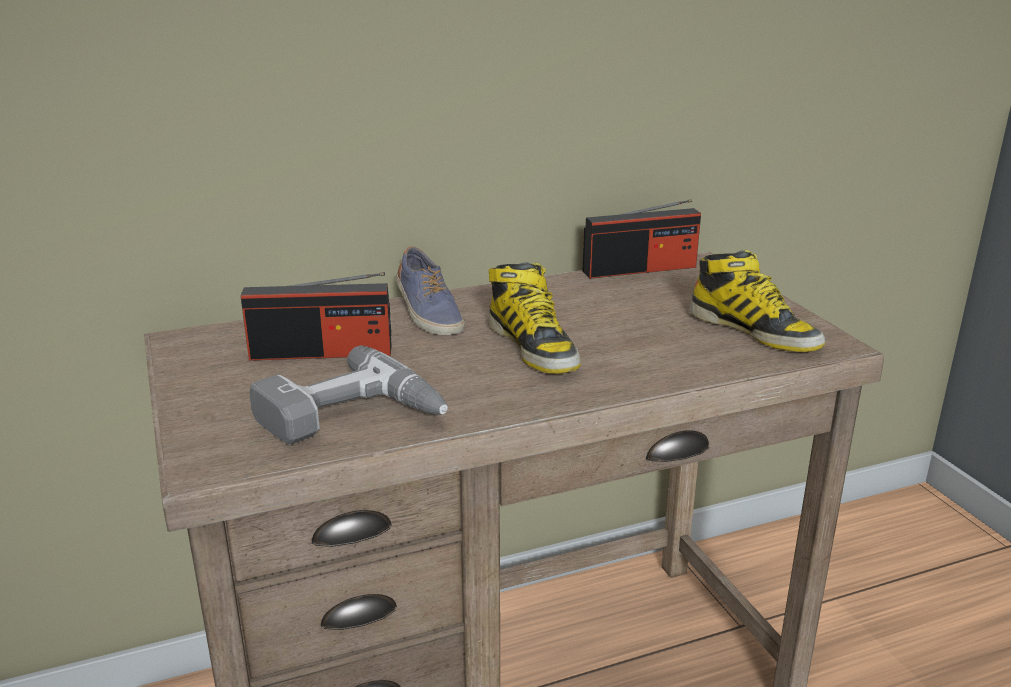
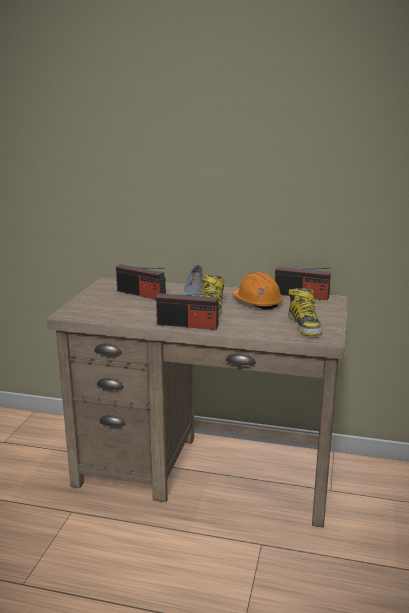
camera: 35 degrees right, 5 degrees down
power drill [249,345,448,445] -> none
none -> radio [156,293,219,330]
none -> orange hard hat [232,272,283,310]

